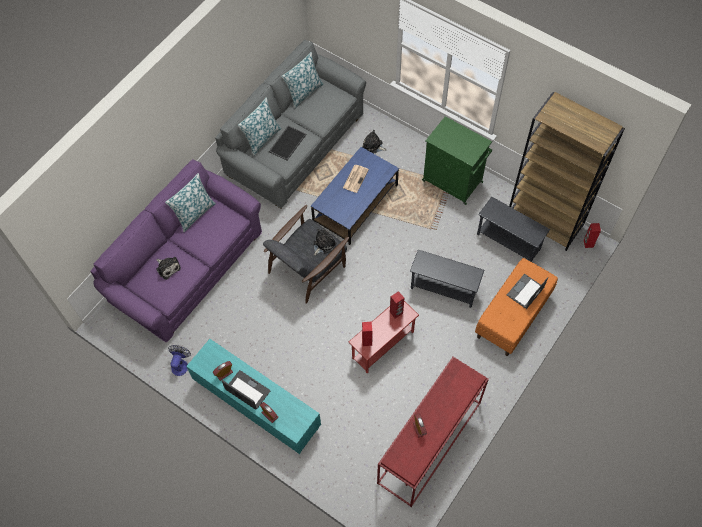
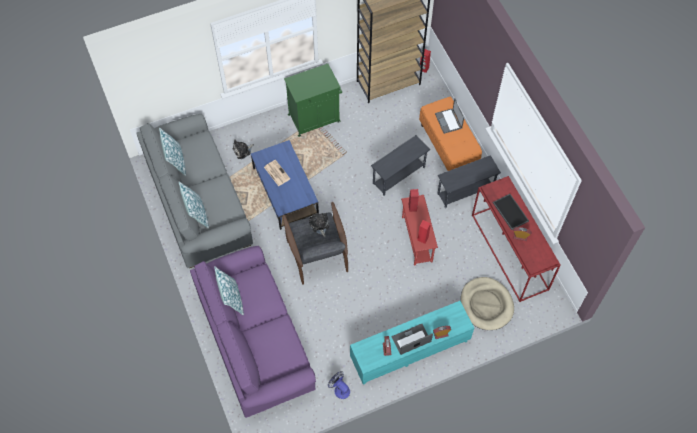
camera: 60 degrees left, 0 degrees up
plush toy [156,257,181,280] -> none
tray [269,125,306,161] -> tray moved to [493,194,529,230]
grey side table [477,197,550,262] -> grey side table moved to [437,155,501,208]
none -> beige dog bed [461,277,514,330]

